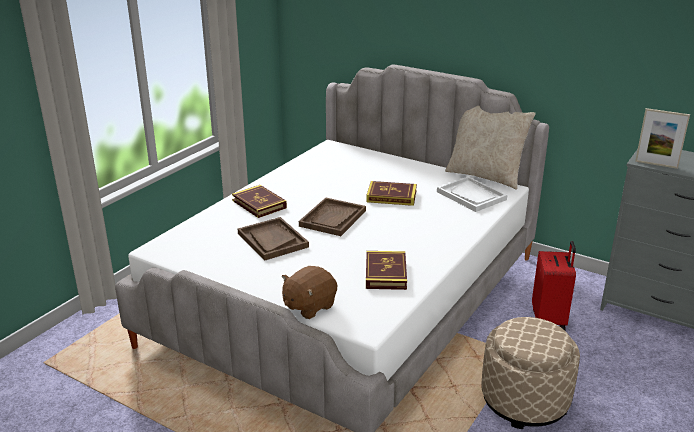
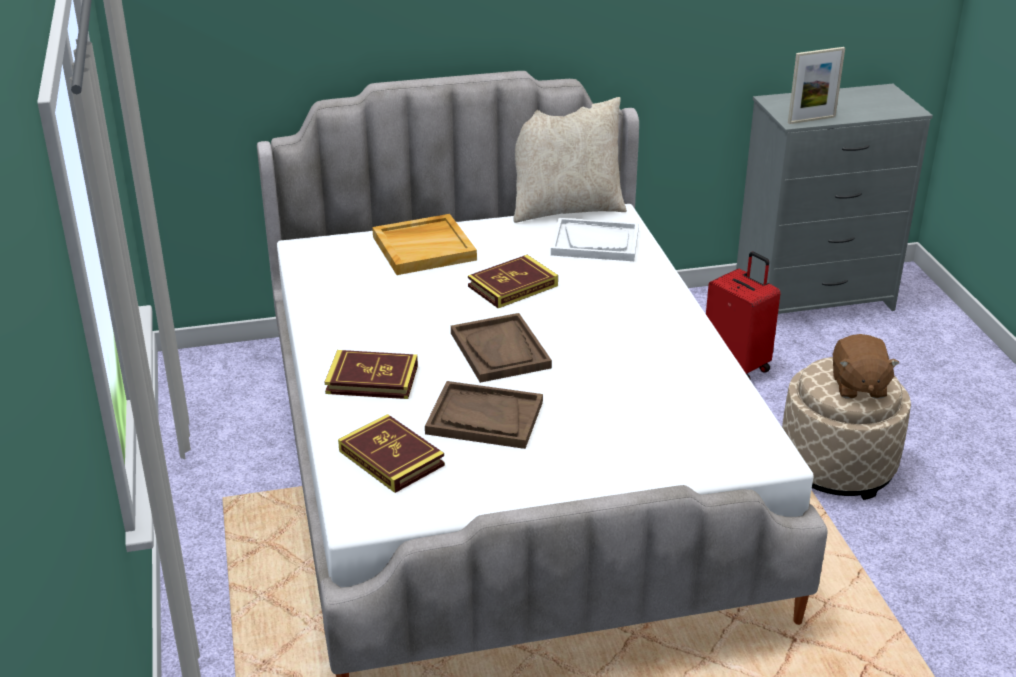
camera: 45 degrees left, 5 degrees up
brown plush toy [282,266,337,319] -> brown plush toy moved to [833,334,899,399]
book [366,251,407,290] -> book moved to [338,414,445,493]
none -> beige tray [372,214,477,275]

